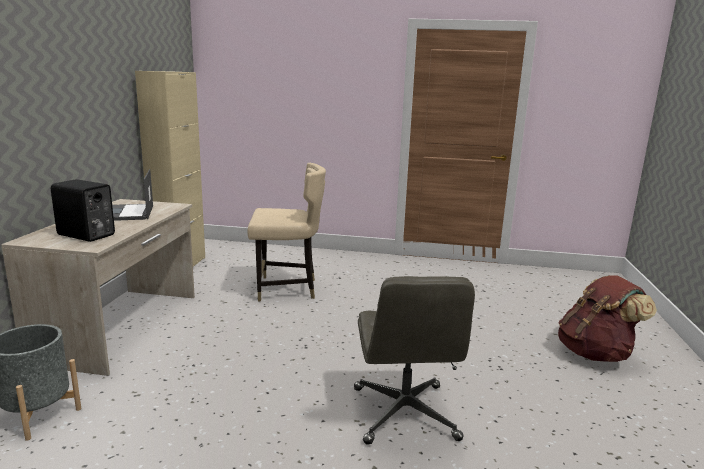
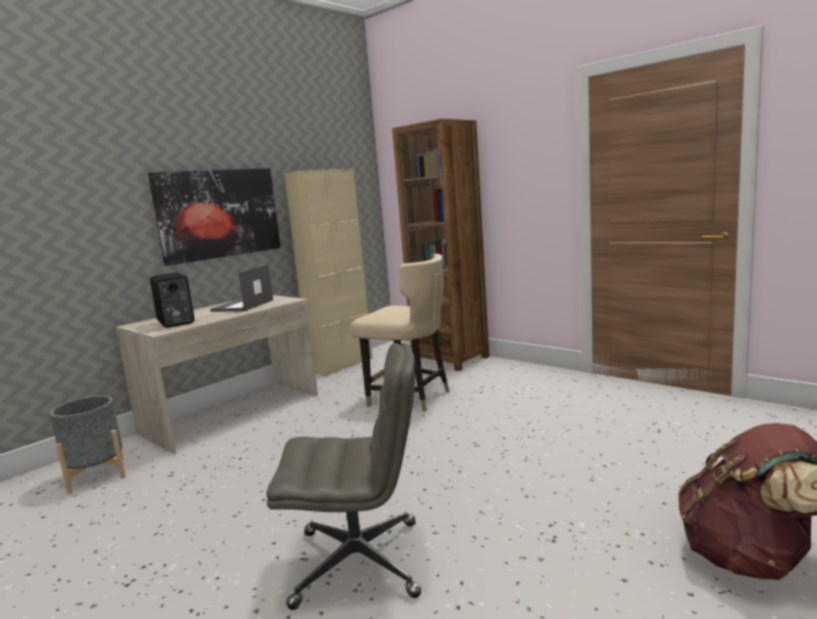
camera: 35 degrees right, 5 degrees down
grey office chair [354,276,475,445] -> grey office chair turned 120 degrees counterclockwise [267,343,421,610]
none -> picture [148,168,281,266]
none -> brown bookcase [392,119,489,371]

